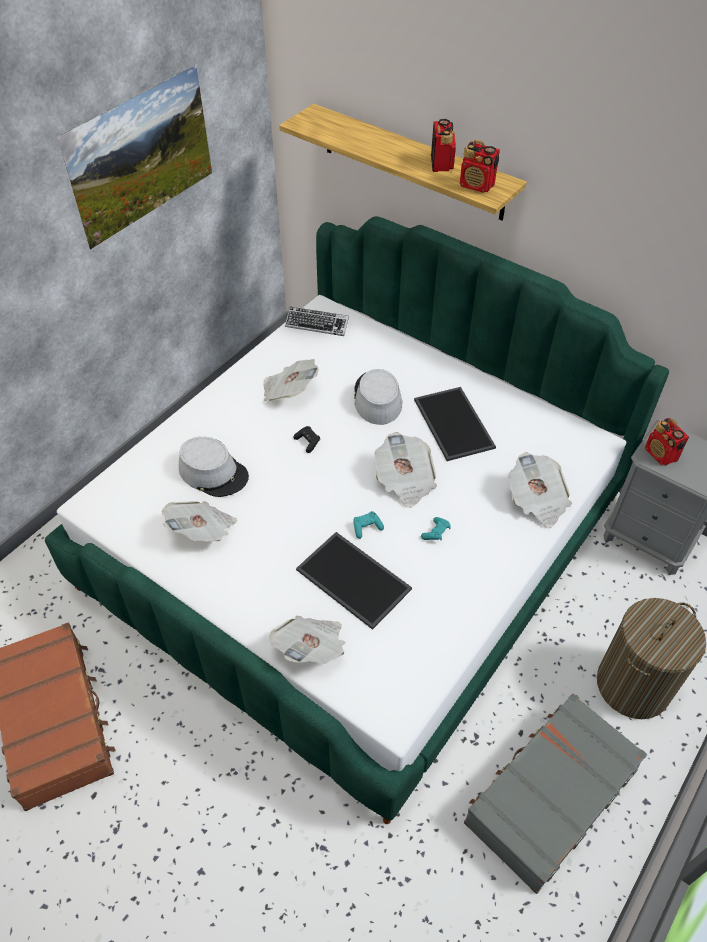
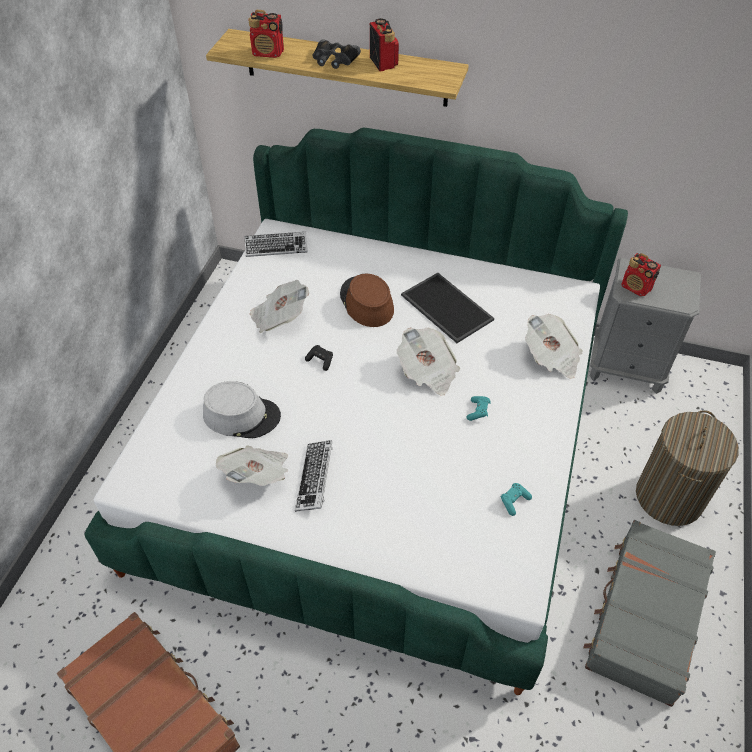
camera: 20 degrees left, 0 degrees up
picture [57,64,212,250] -> none
newspaper [269,616,345,664] -> none
tray [296,532,412,630] -> none
turquoise game controller [353,511,384,539] -> turquoise game controller moved to [501,483,532,516]
grey hat [354,369,402,425] -> brown hat [340,274,394,327]
radio [460,140,500,193] -> radio moved to [248,10,284,58]
none -> keyboard [295,440,333,512]
none -> black binoculars [312,39,361,69]

